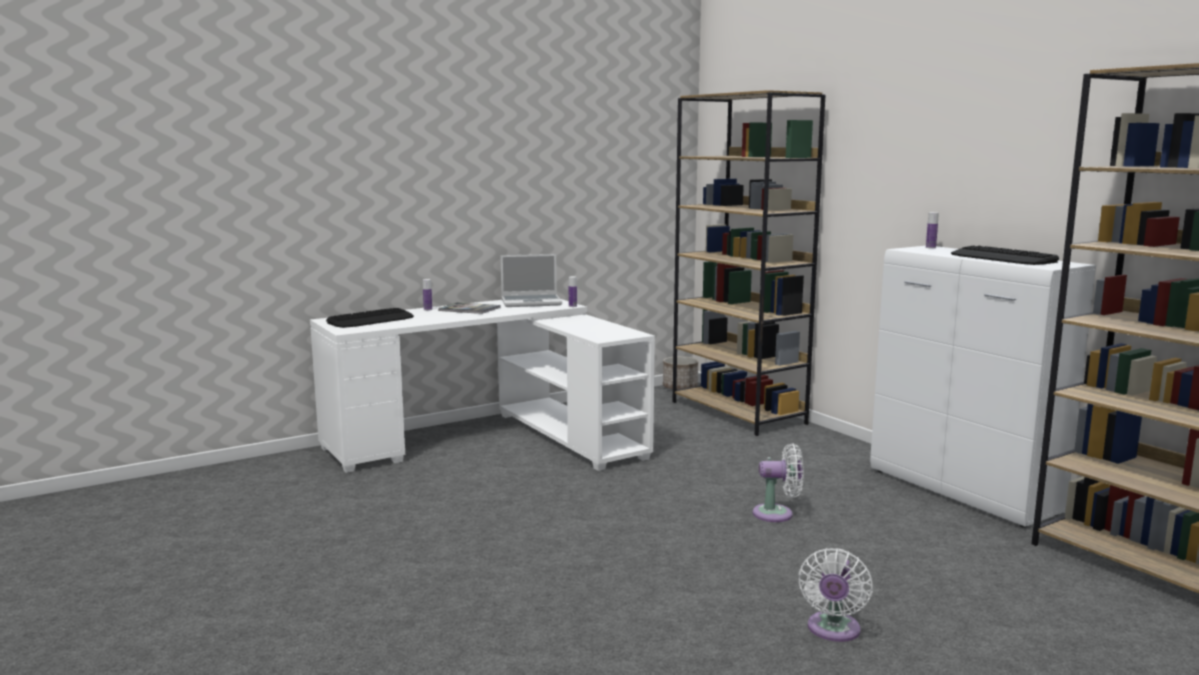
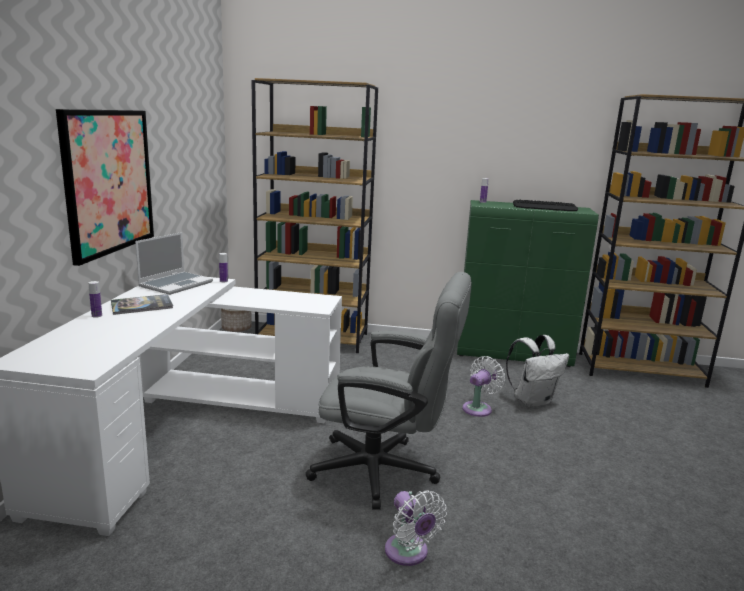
camera: 50 degrees left, 5 degrees up
keyboard [326,308,414,328] -> none
white fan [798,548,873,642] -> white fan moved to [385,490,447,566]
white cabinet [870,246,1096,528] -> green cabinet [457,200,599,367]
none -> picture [56,109,154,266]
none -> grey office chair [305,272,472,510]
none -> white backpack [506,335,569,408]

